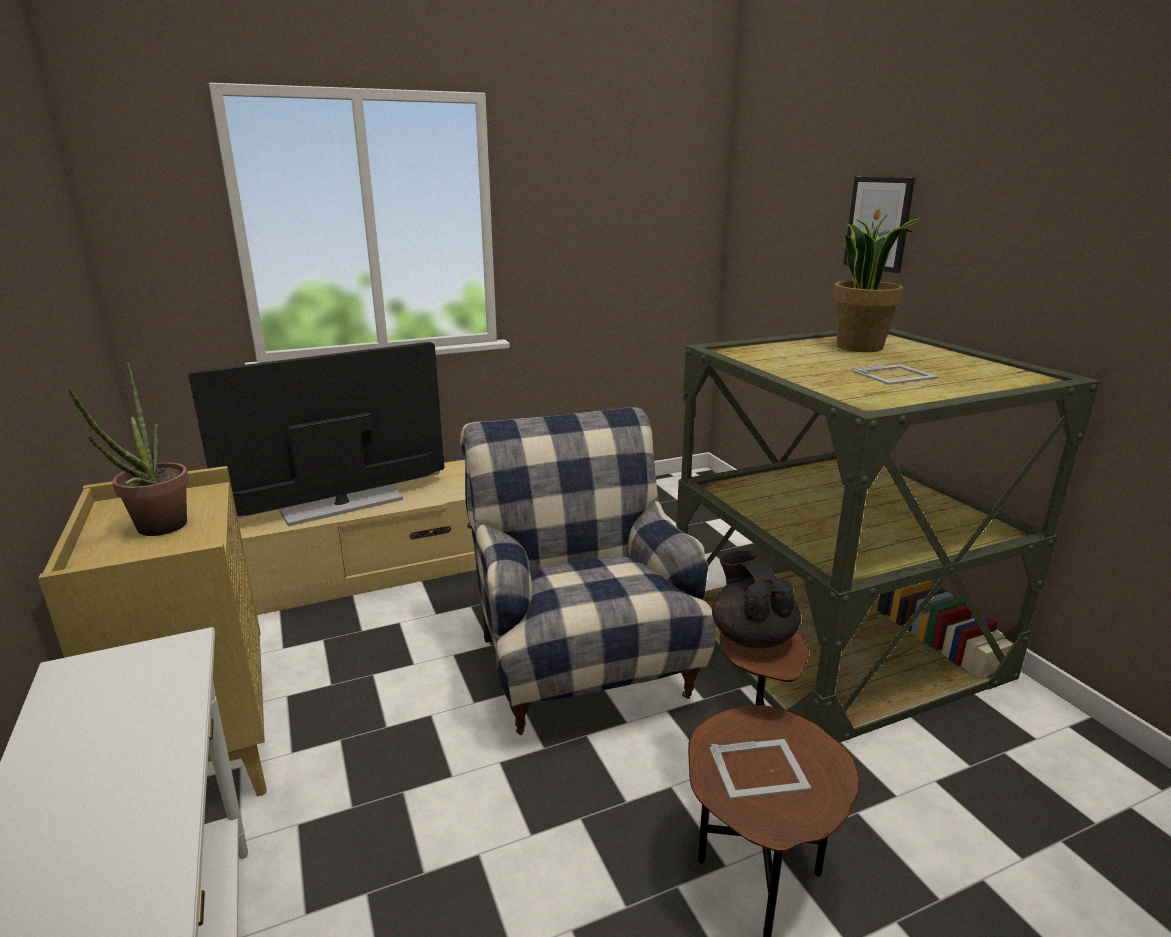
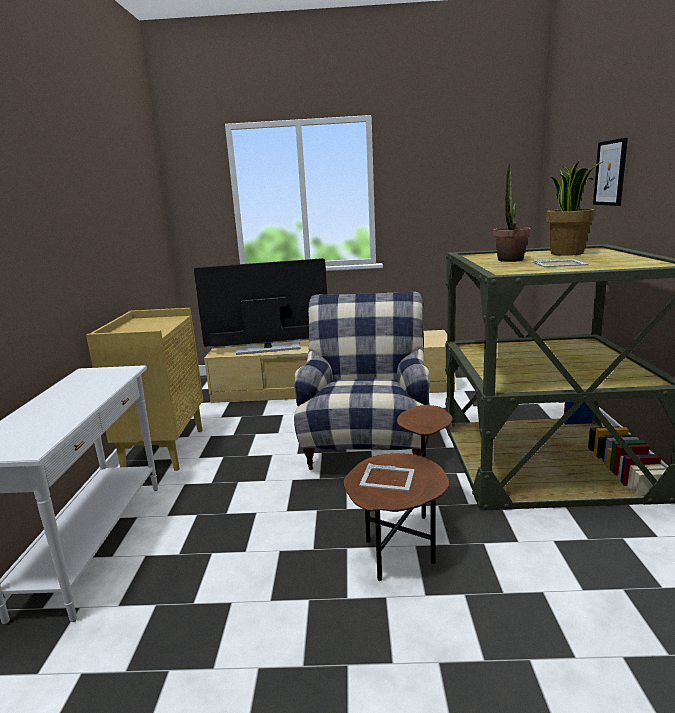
camera: 25 degrees right, 5 degrees down
potted plant [68,362,189,536] -> potted plant moved to [493,162,531,262]
black teapot [712,550,801,648] -> none

